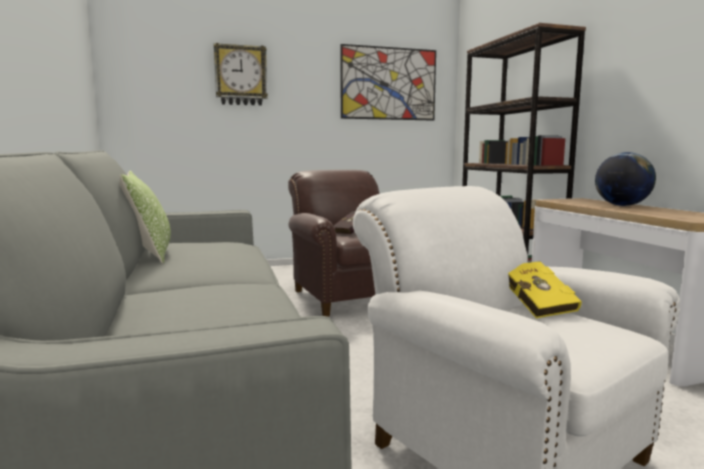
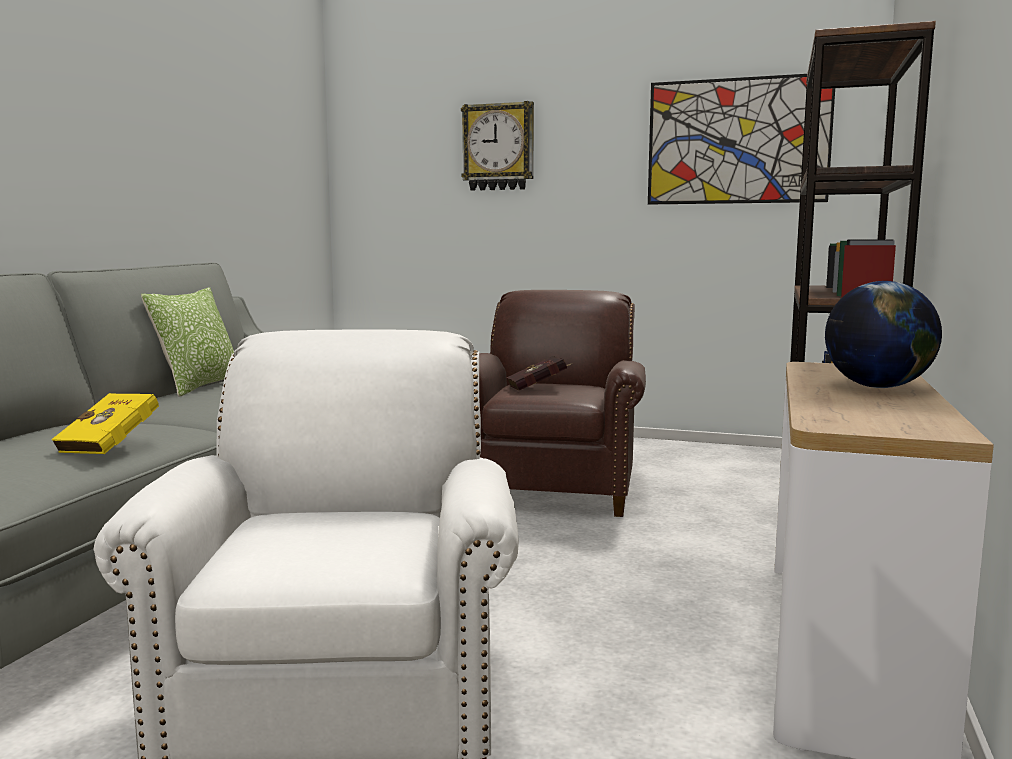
camera: 35 degrees right, 0 degrees up
yellow book [508,261,582,318] -> yellow book moved to [52,393,159,454]

